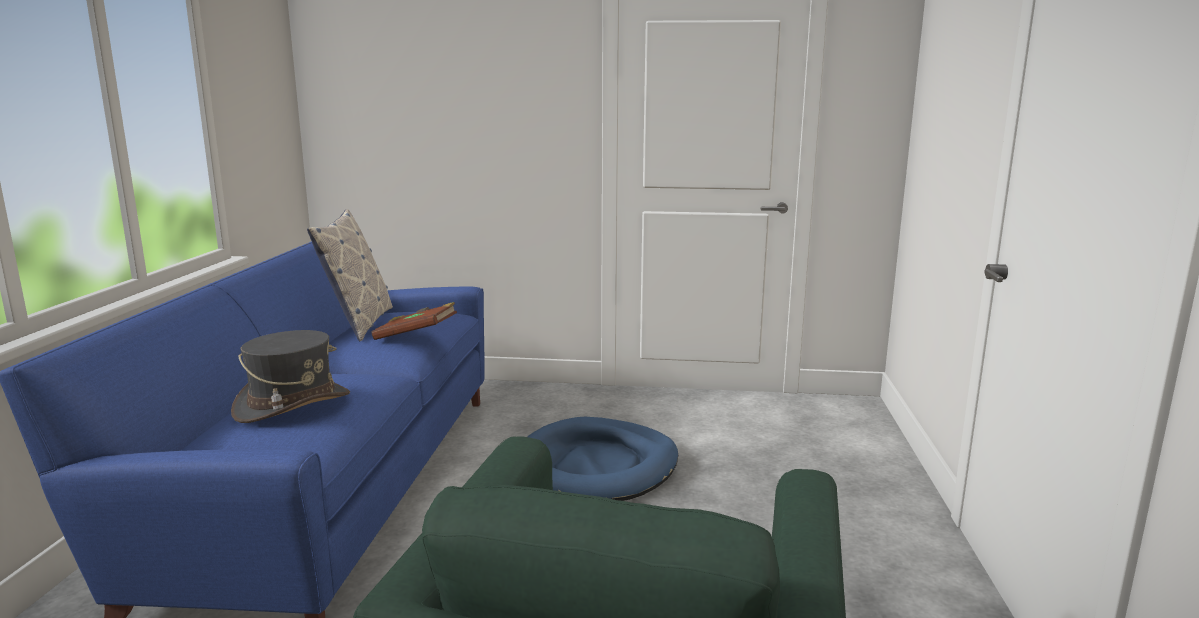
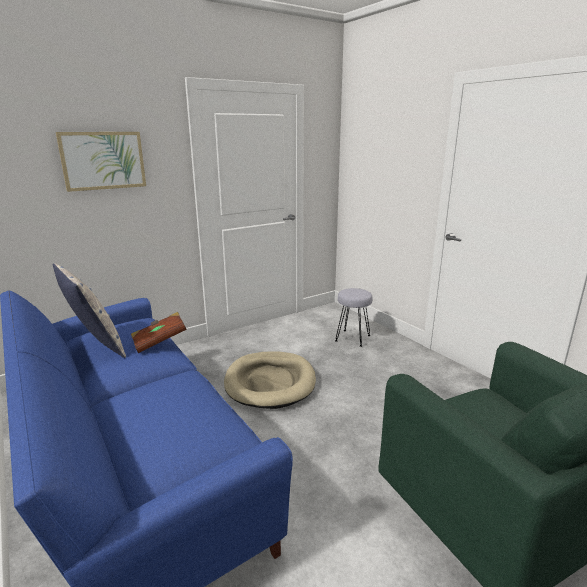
camera: 40 degrees left, 5 degrees up
grey hat [231,330,350,423] -> none
blue dog bed [527,417,678,501] -> beige dog bed [224,351,316,409]
none -> picture [56,132,146,192]
none -> grey stool [335,288,373,347]

